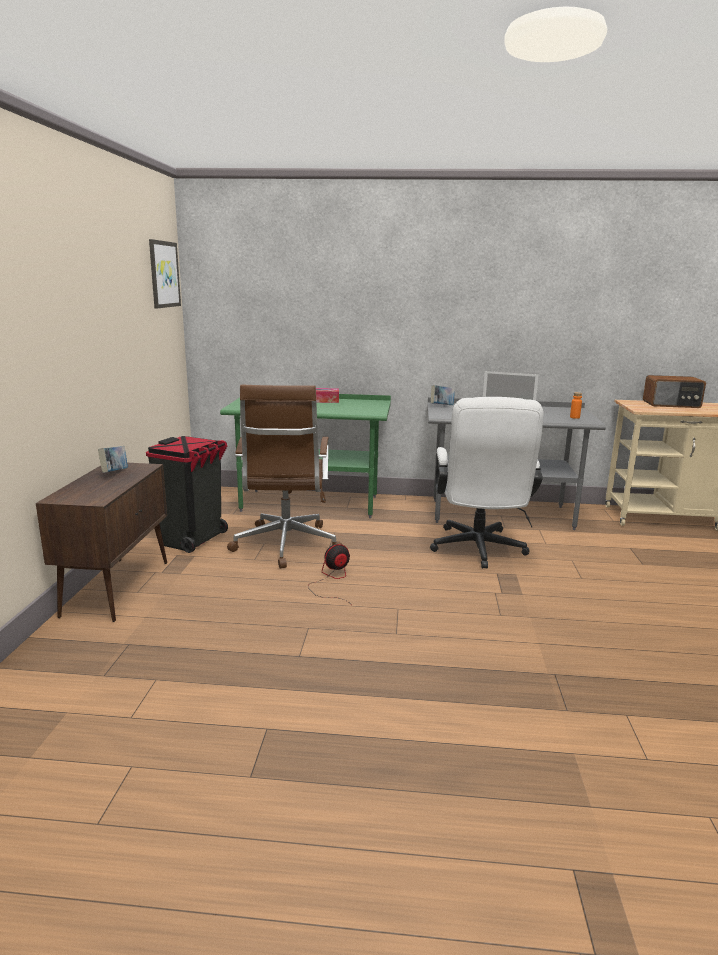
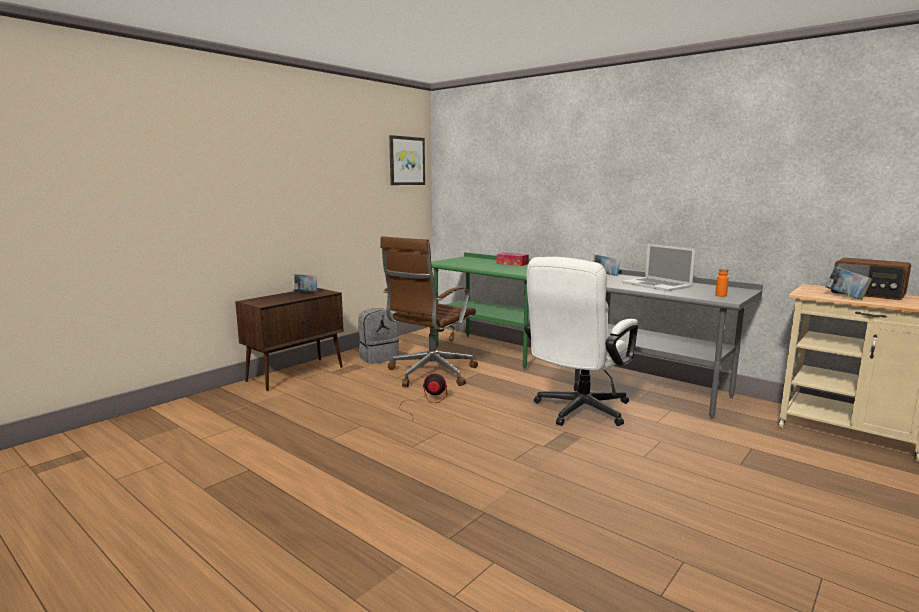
camera: 35 degrees right, 5 degrees down
black trash can [146,436,228,553] -> grey backpack [358,308,399,364]
none -> book [825,267,872,300]

